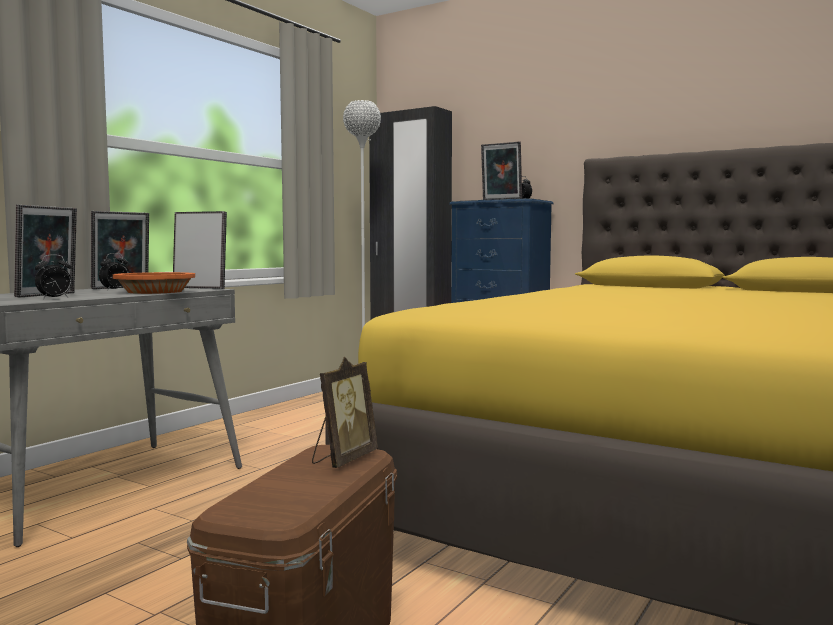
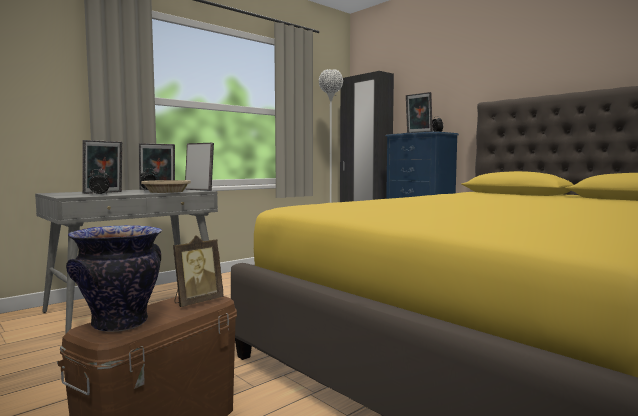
camera: 15 degrees right, 0 degrees up
orange bowl [113,272,195,294] -> beige bowl [141,180,191,193]
none -> vase [66,225,162,332]

